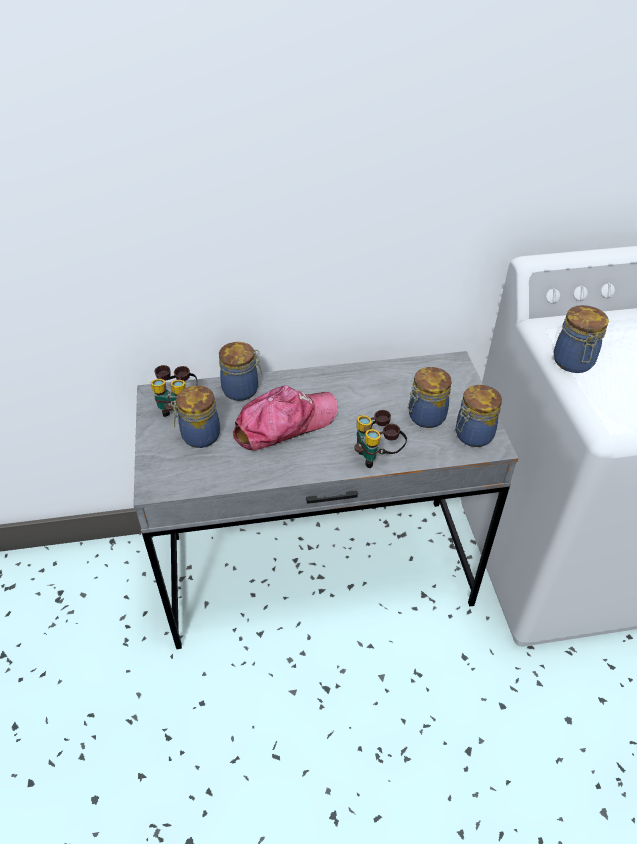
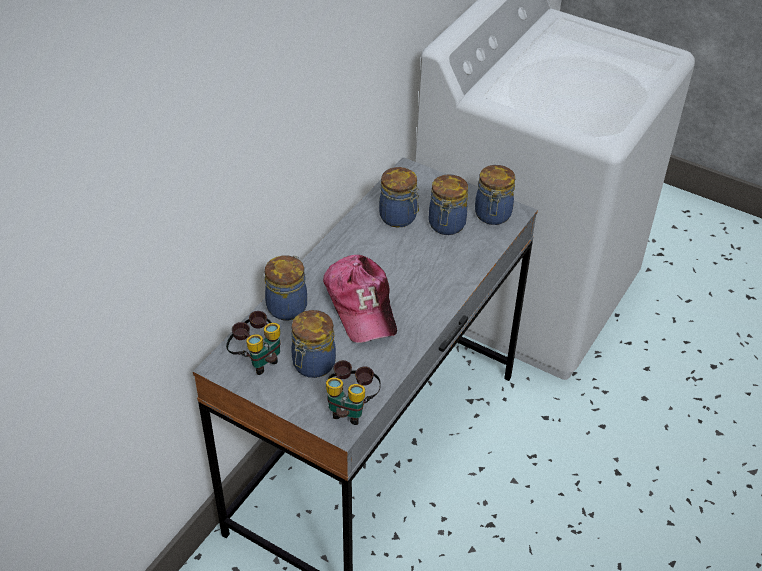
camera: 50 degrees left, 0 degrees up
cap [233,385,338,450] -> cap turned 150 degrees clockwise [323,255,397,343]
binoculars [354,410,407,468] -> binoculars moved to [326,360,381,425]
jar [553,305,609,373] -> jar moved to [379,167,419,227]

